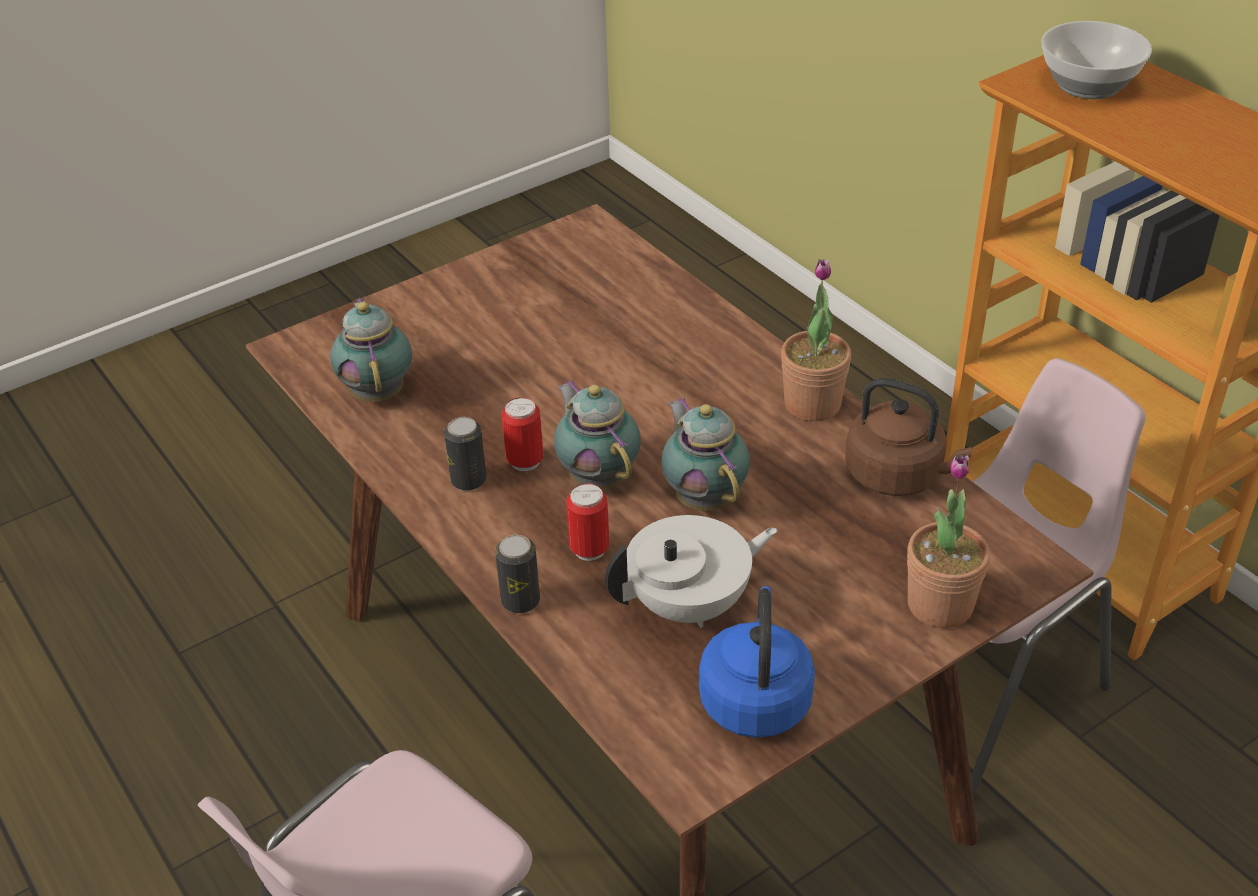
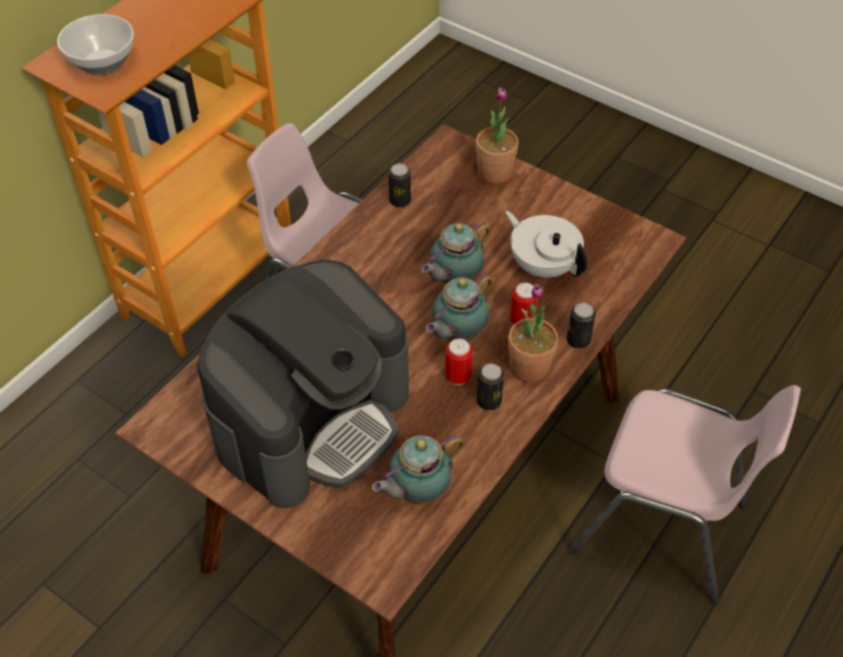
camera: 110 degrees left, 10 degrees up
blue kettle [699,586,815,738] -> none
potted plant [781,259,851,422] -> potted plant moved to [508,284,558,382]
brown kettle [845,378,973,496] -> can [388,163,411,207]
none -> coffee machine [197,260,409,509]

